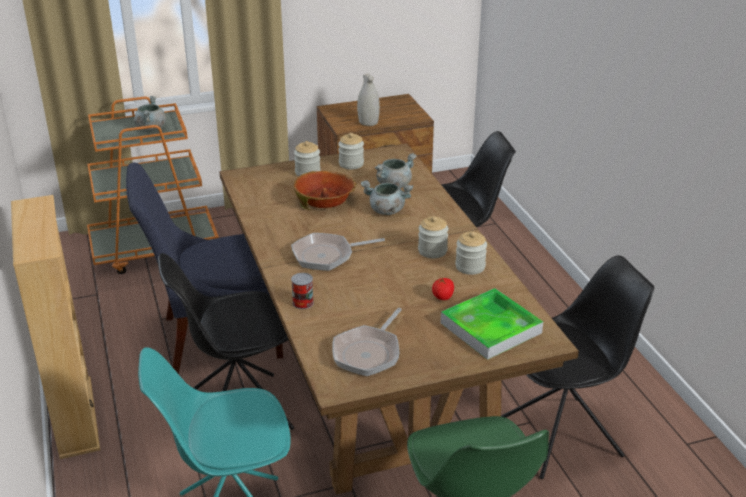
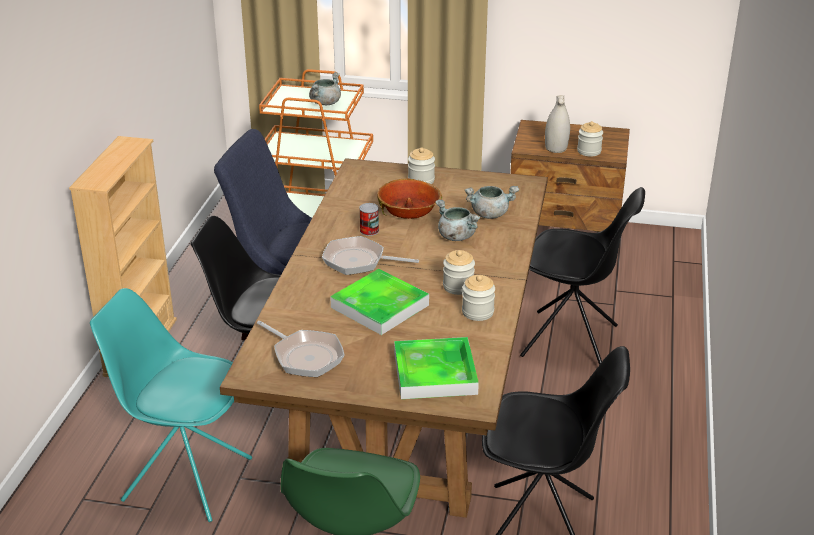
camera: 30 degrees right, 0 degrees up
can [291,273,314,309] -> can moved to [359,203,379,236]
frying pan [332,308,402,376] -> frying pan turned 105 degrees counterclockwise [257,321,345,377]
jar [338,133,364,169] -> jar moved to [577,121,603,157]
tomato [432,278,454,300] -> none
none -> tray [330,269,429,335]

